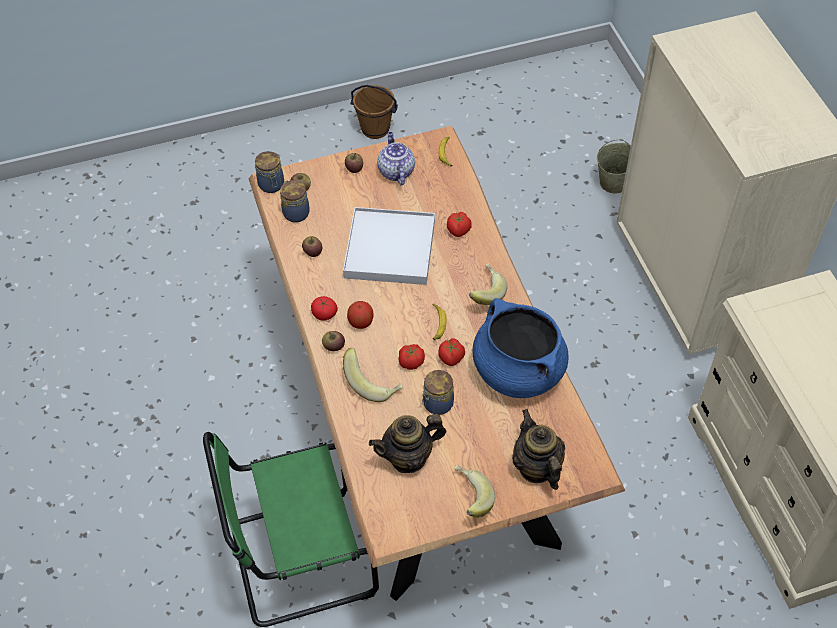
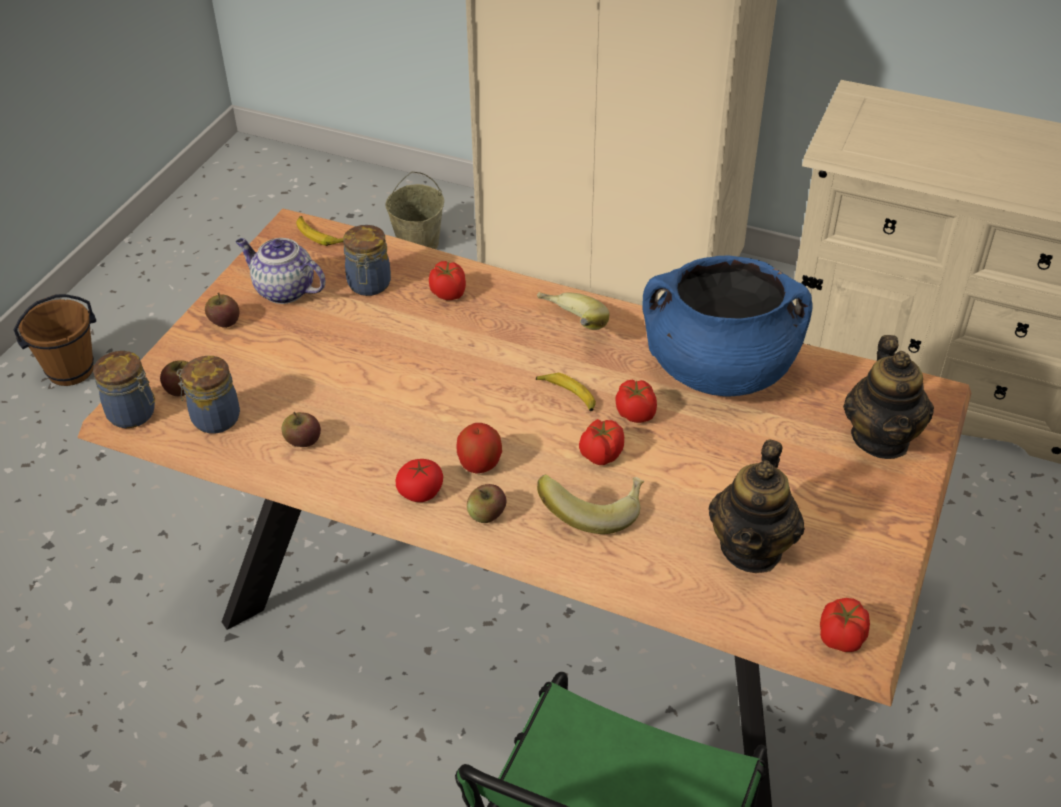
camera: 50 degrees left, 10 degrees down
white tray [343,207,435,285] -> none
jar [422,370,454,415] -> jar moved to [343,225,391,296]
banana [455,464,495,518] -> none
teapot [512,409,565,490] -> teapot turned 105 degrees counterclockwise [843,335,934,459]
none -> tomato [820,598,870,652]

